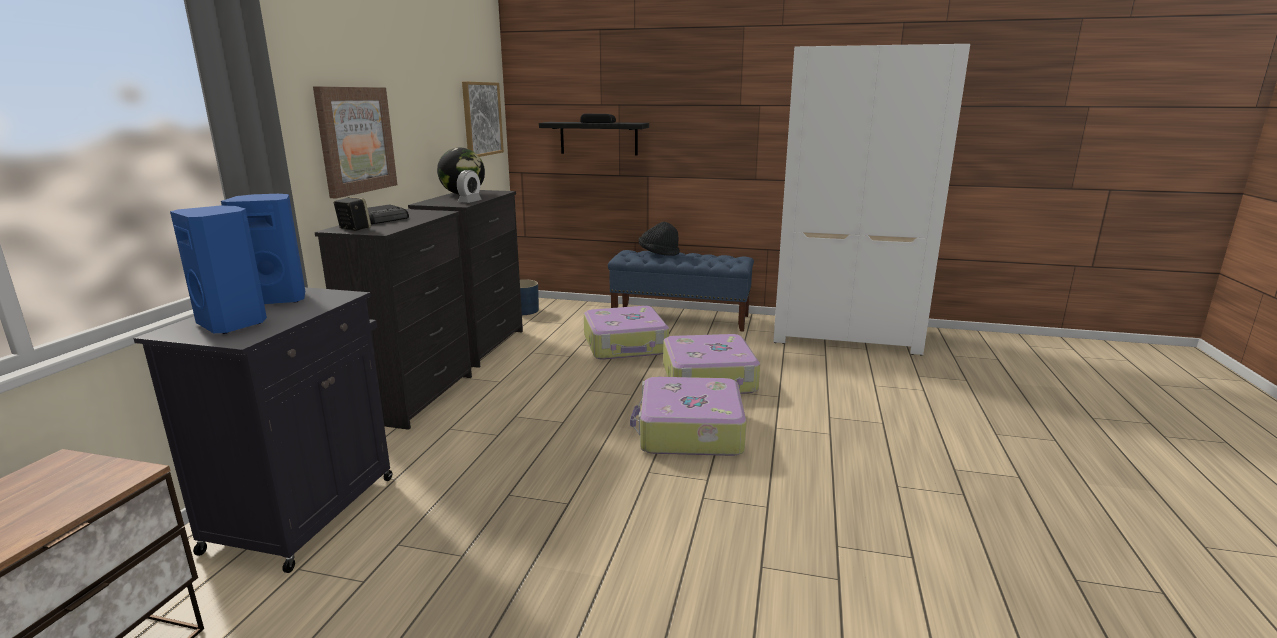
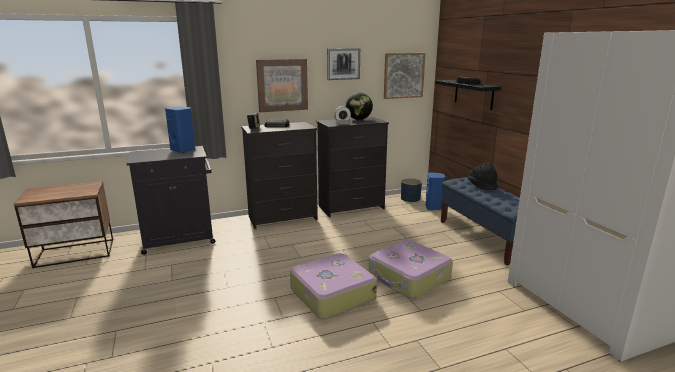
camera: 55 degrees right, 0 degrees up
blue speaker [170,206,267,334] -> blue speaker moved to [425,172,445,210]
suitcase [584,306,669,360] -> none
none -> picture [327,48,360,80]

